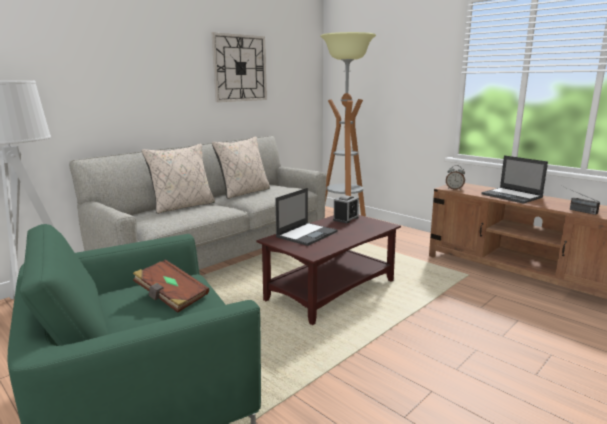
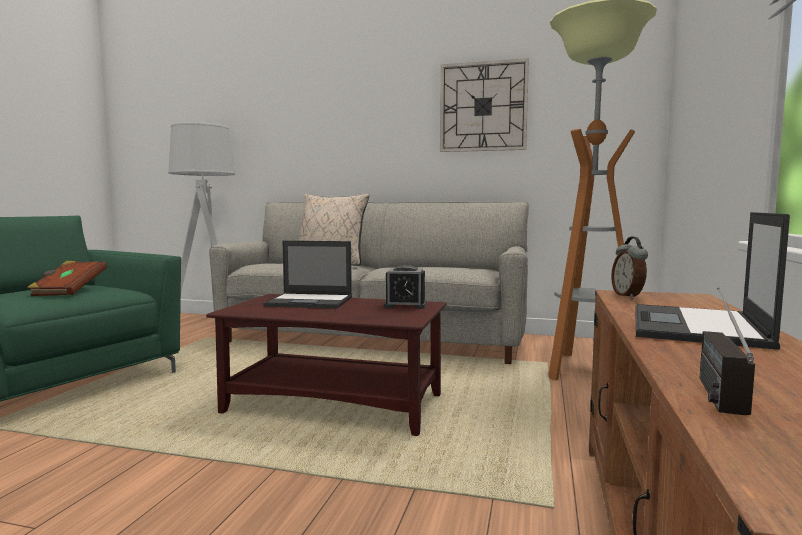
camera: 60 degrees right, 10 degrees down
beige pillow [212,136,270,199] -> none

